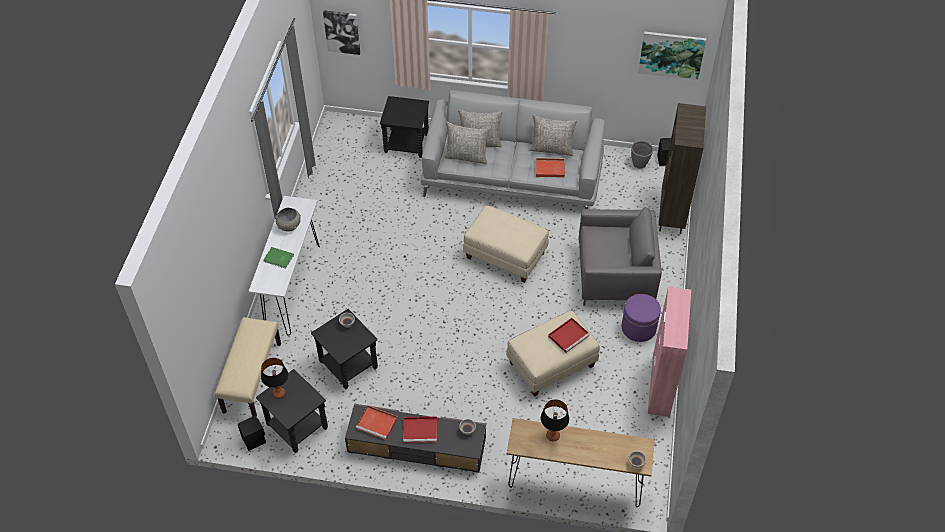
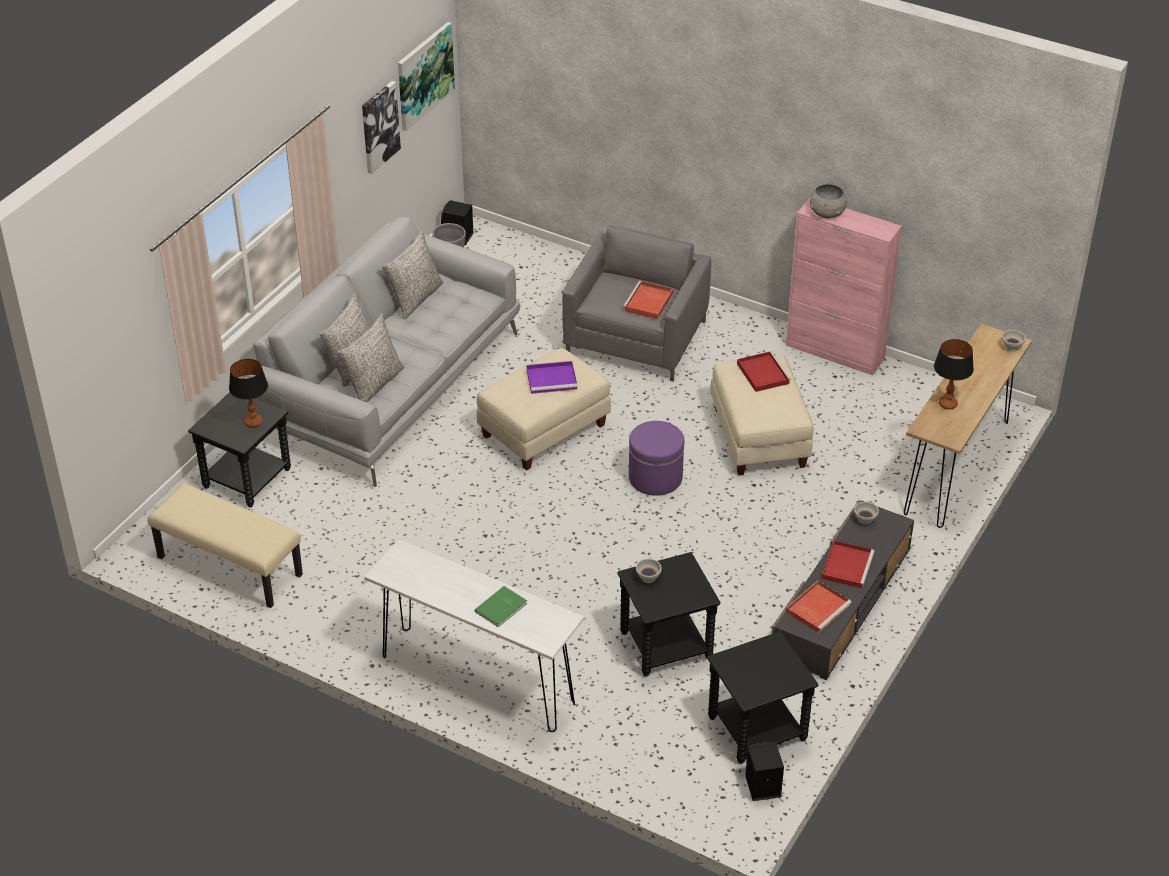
camera: 70 degrees left, 10 degrees down
beige bench [215,317,281,417] -> beige bench moved to [147,483,303,608]
table lamp [261,358,288,399] -> table lamp moved to [229,359,268,428]
grey bowl [275,207,301,232] -> grey bowl moved to [810,184,847,218]
picture [323,11,360,55] -> picture moved to [362,81,401,174]
red tray [536,157,565,178] -> red tray moved to [623,281,673,319]
purple ottoman [622,294,661,342] -> purple ottoman moved to [629,421,684,496]
brown bookcase [659,103,706,234] -> none
none -> purple tray [526,361,577,394]

